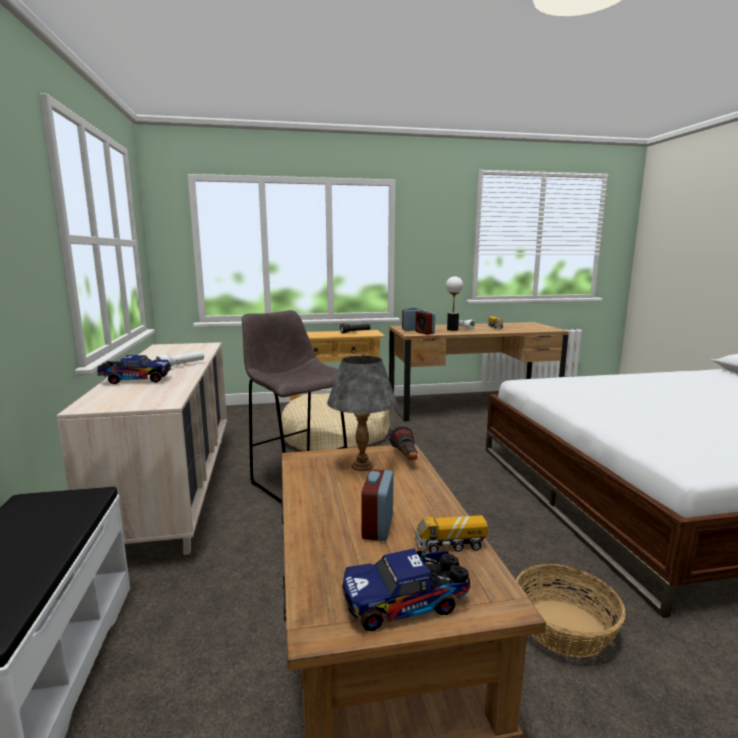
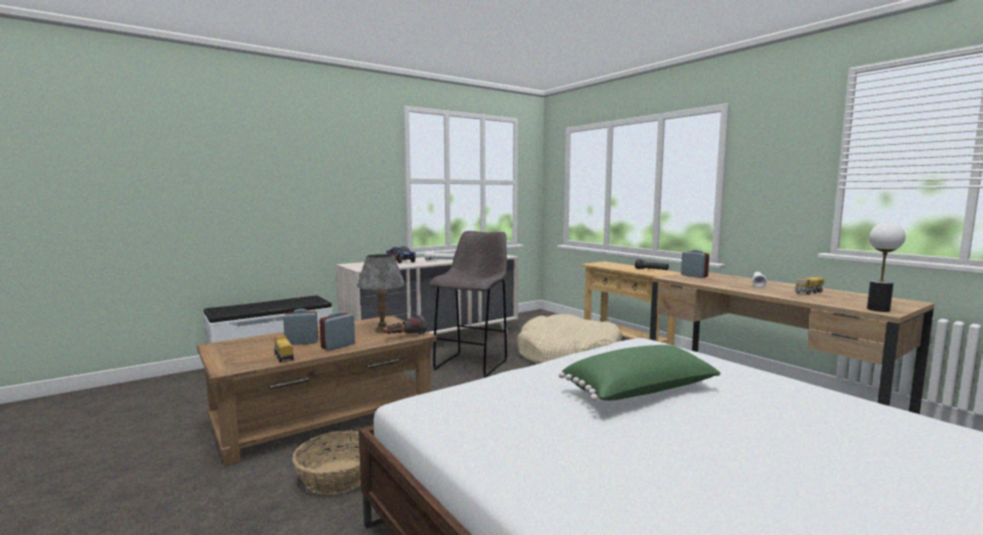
camera: 65 degrees right, 5 degrees down
toy truck [342,548,470,631] -> none
alarm clock [415,310,435,335] -> alarm clock moved to [319,312,355,351]
table lamp [446,276,463,331] -> table lamp moved to [867,222,905,312]
none -> green pillow [559,345,720,401]

